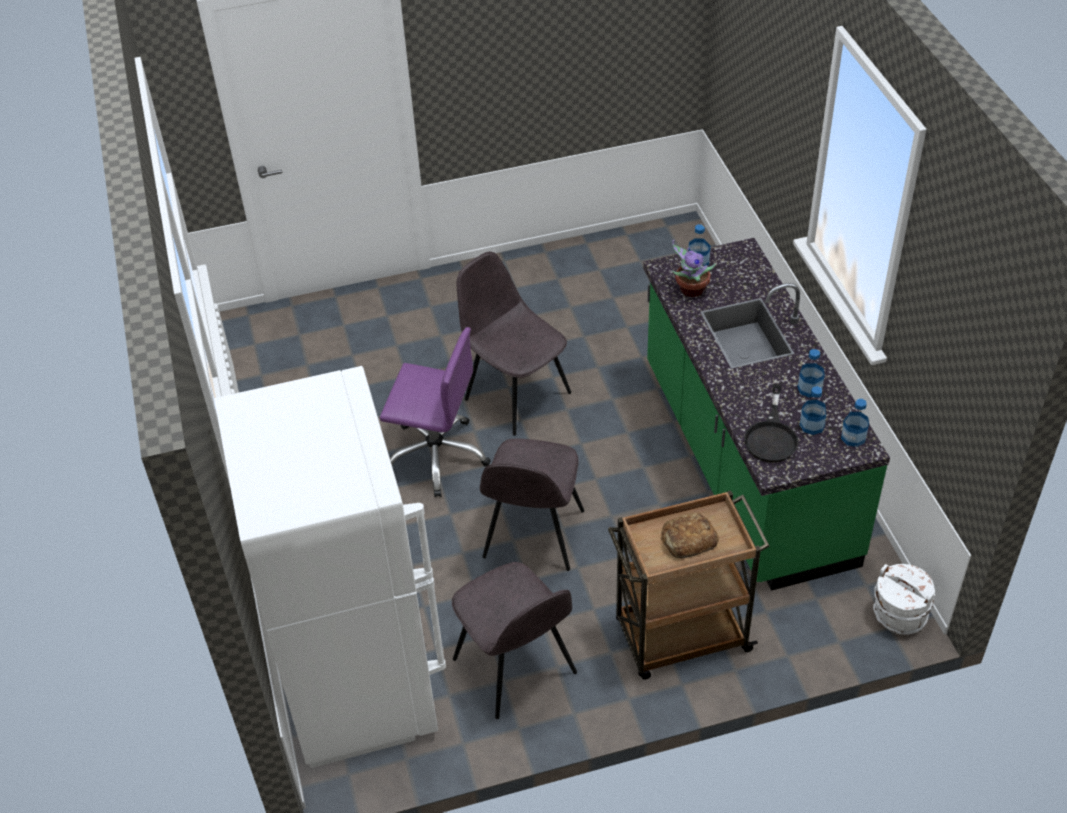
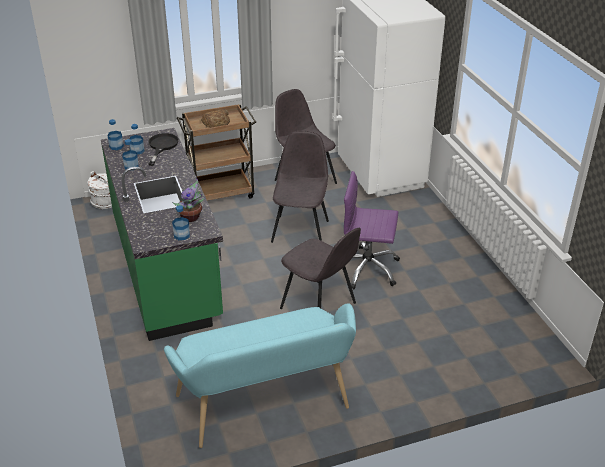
camera: 175 degrees right, 10 degrees down
none -> turquoise bench [164,303,356,448]

